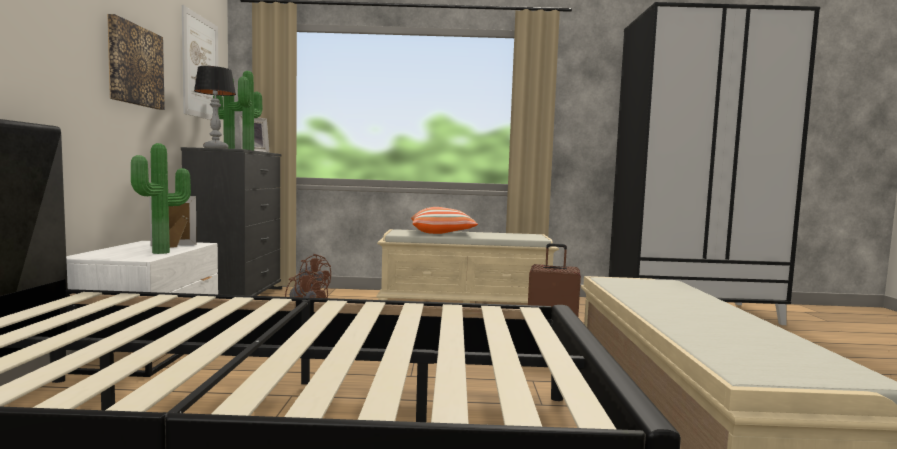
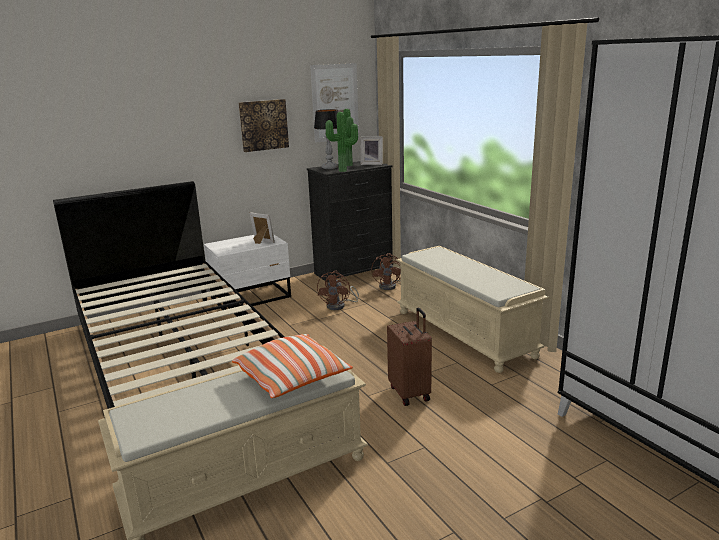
camera: 60 degrees right, 15 degrees up
potted plant [131,143,191,254] -> none
pillow [411,207,478,234] -> pillow moved to [232,334,353,398]

